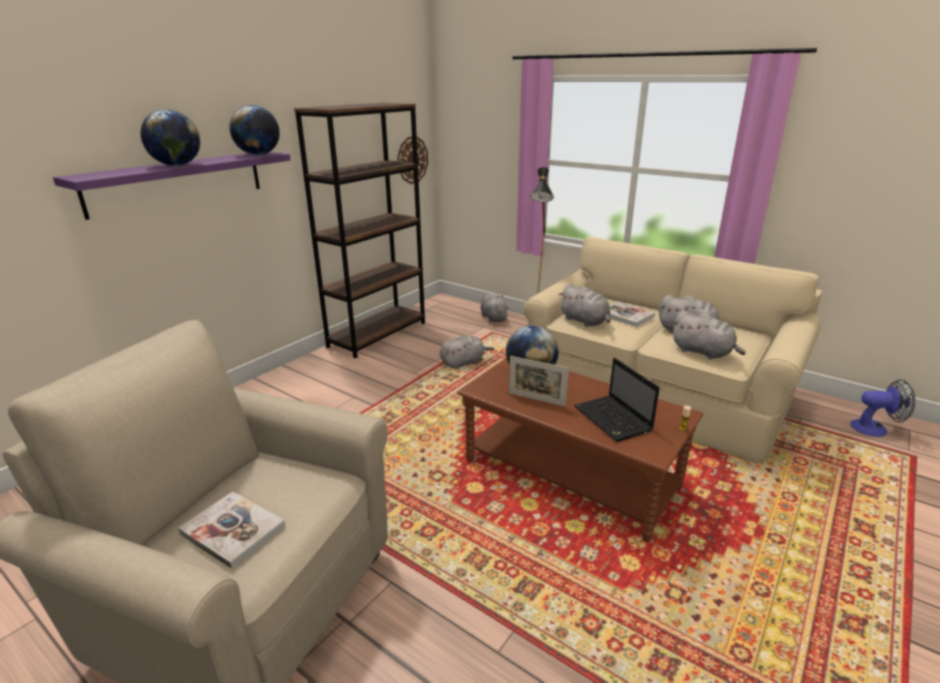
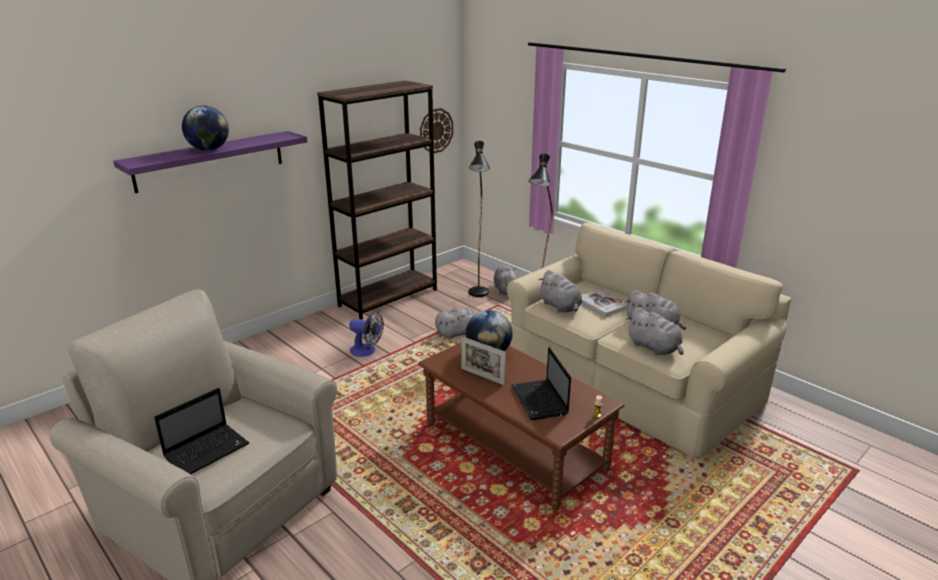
camera: 10 degrees right, 0 degrees up
book [178,491,286,569] -> laptop [154,388,249,474]
globe [229,105,280,155] -> none
fan [850,379,915,437] -> fan moved to [349,312,384,357]
none -> black floor lamp [469,141,490,297]

